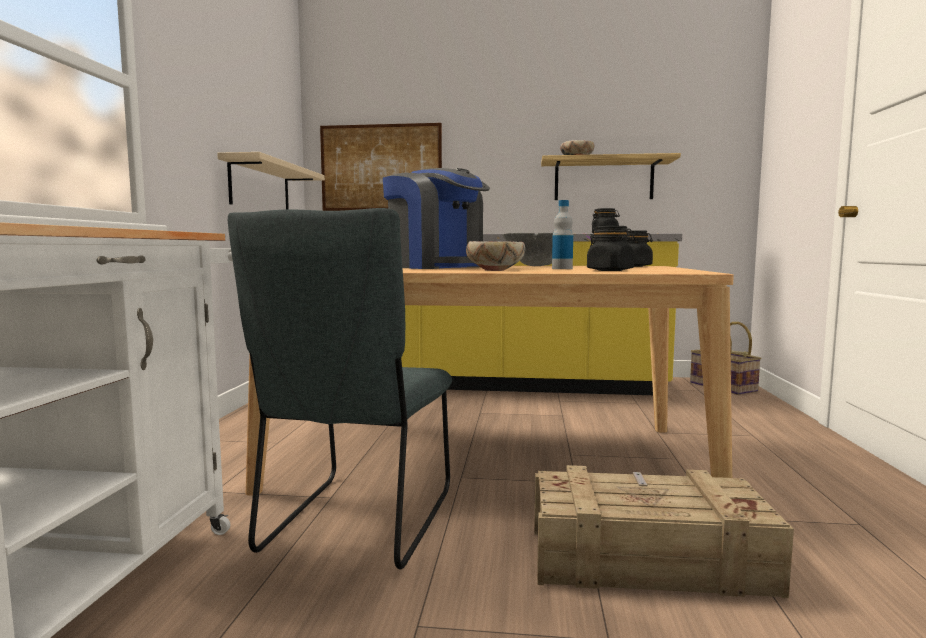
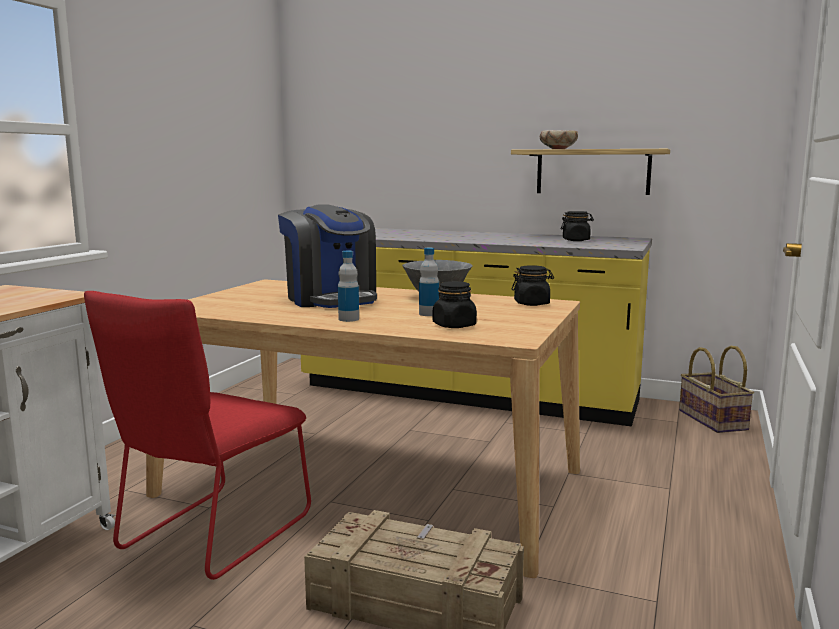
camera: 15 degrees right, 5 degrees up
beige shelf [217,152,325,210] -> none
grey chair [228,208,452,569] -> red chair [84,291,311,580]
picture [320,123,442,211] -> none
bowl [466,241,525,271] -> bottle [338,251,359,322]

